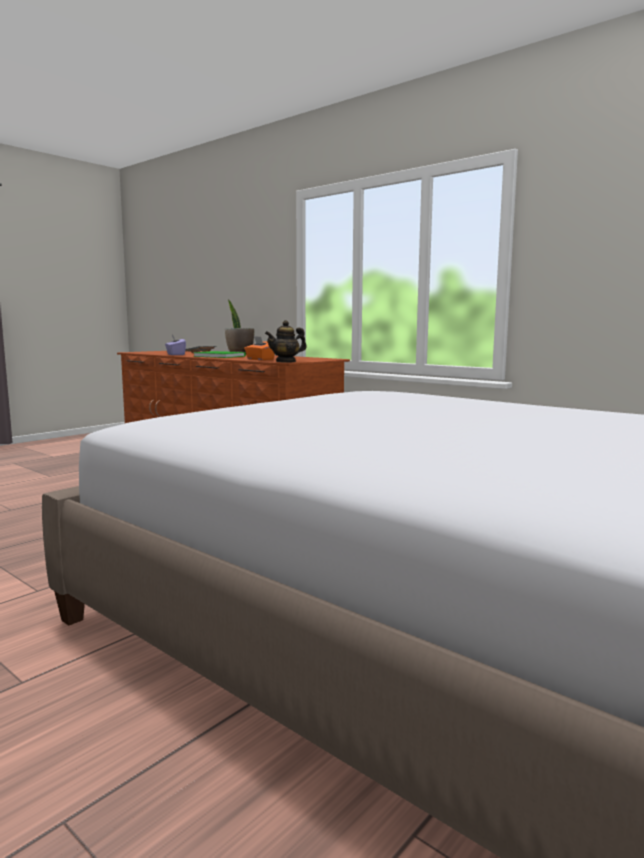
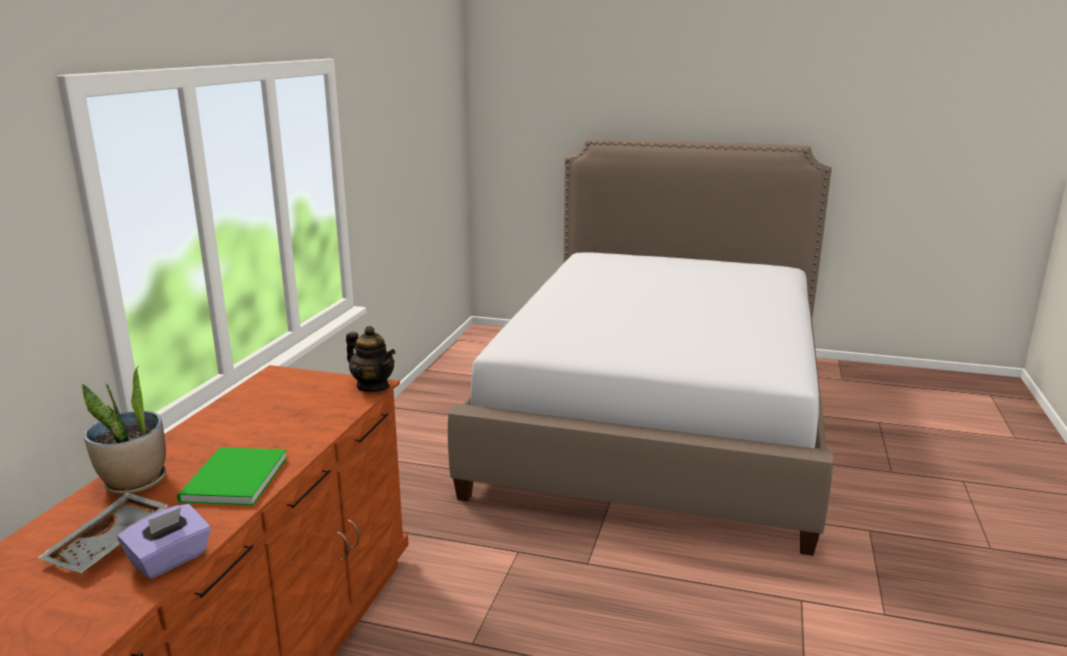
camera: 115 degrees left, 10 degrees up
orange tissue box [244,336,275,360] -> none

